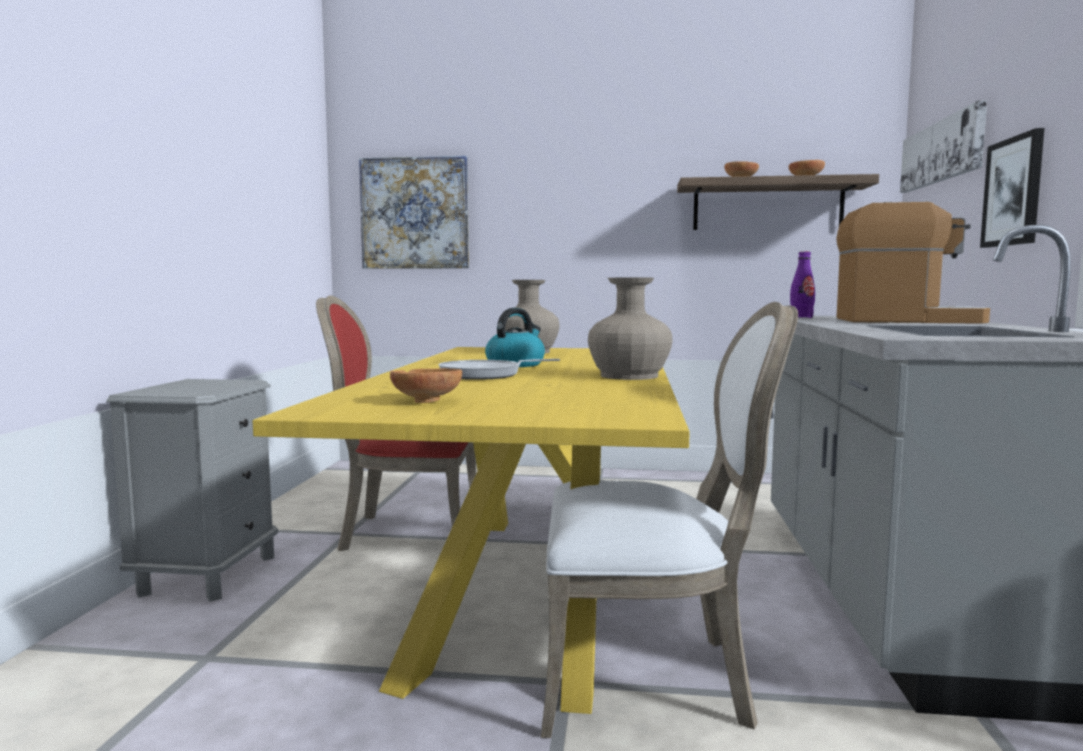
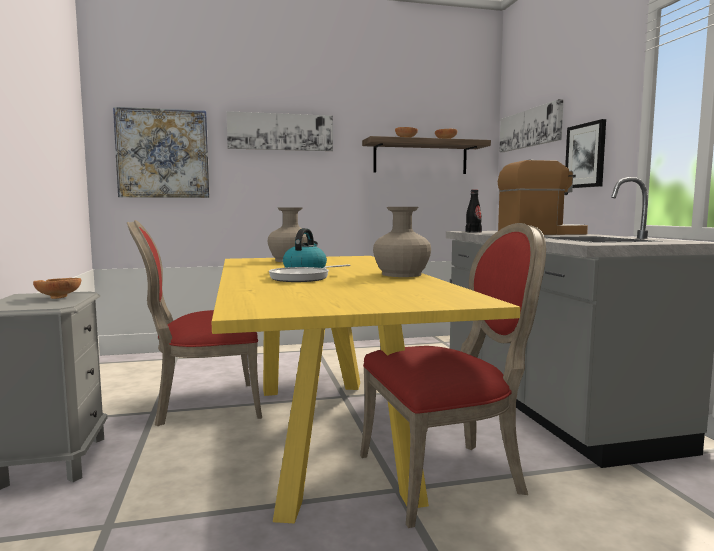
camera: 20 degrees left, 0 degrees up
brown bowl [390,368,462,403] -> brown bowl moved to [33,278,81,299]
white chair [541,302,798,738] -> red chair [360,223,546,528]
purple bottle [790,252,815,318] -> black bottle [465,190,482,233]
none -> picture [227,111,333,151]

